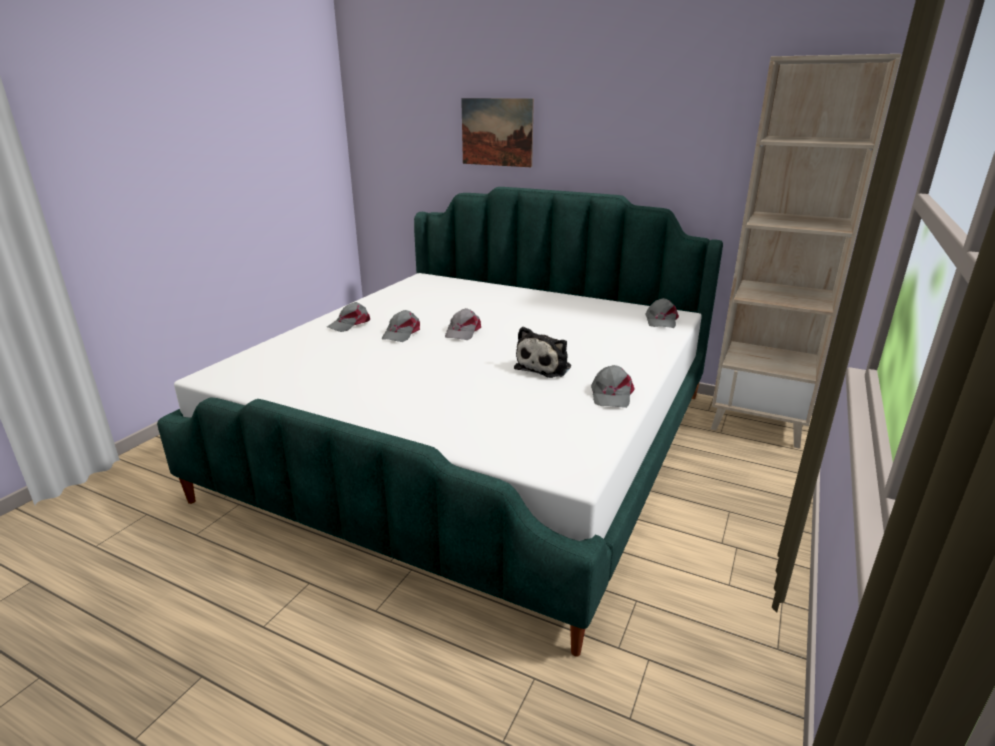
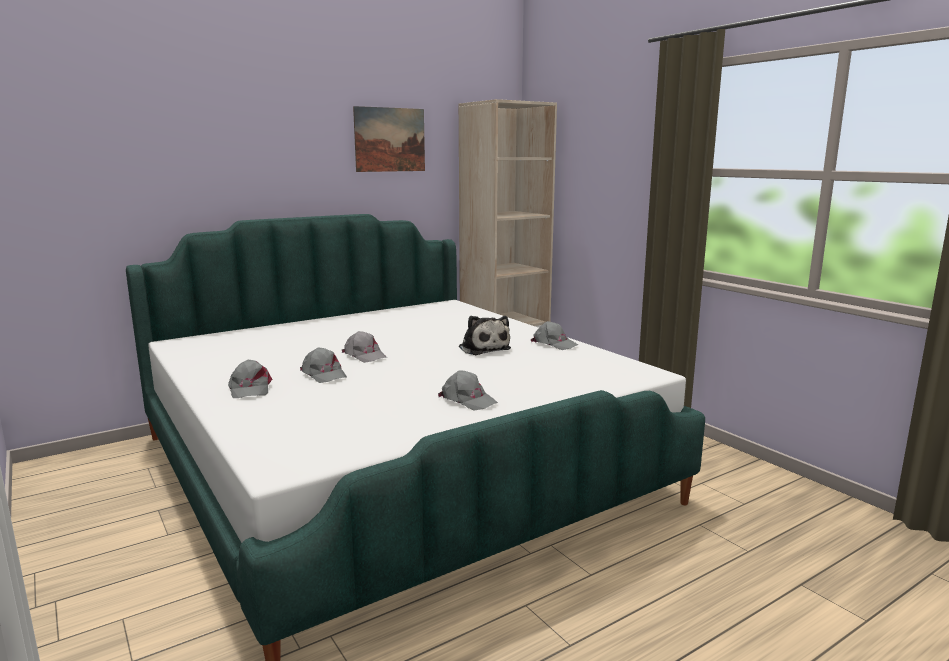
camera: 60 degrees left, 10 degrees down
picture [461,98,534,167] -> picture moved to [353,106,425,172]
grey cap [645,298,679,328] -> grey cap moved to [438,370,498,411]

